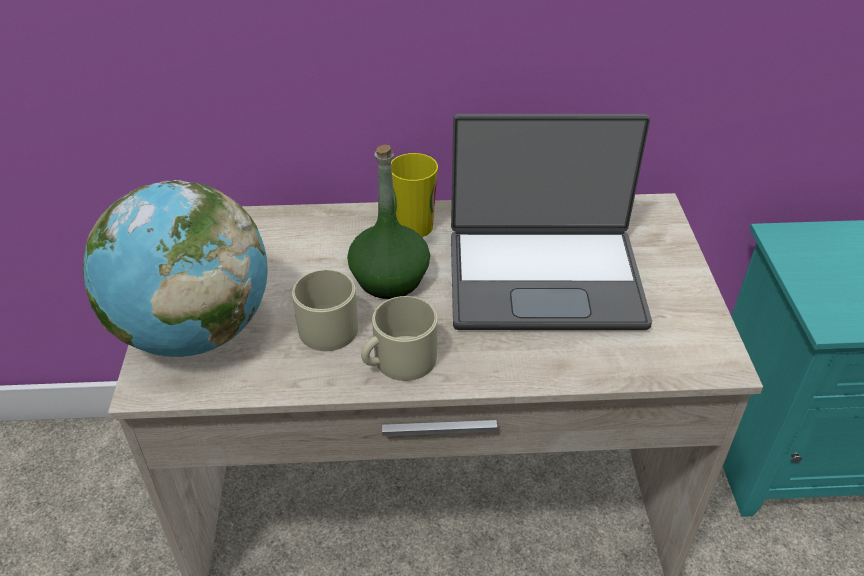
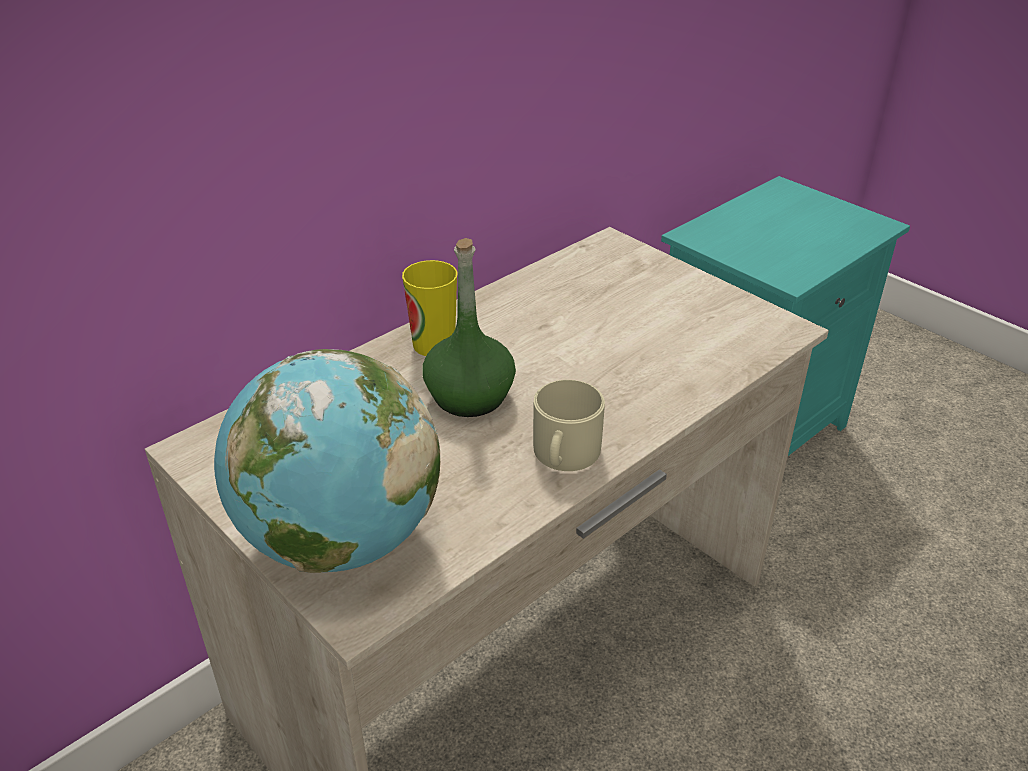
camera: 40 degrees left, 5 degrees down
beige mug [292,270,358,351] -> none
laptop [451,114,652,330] -> none

